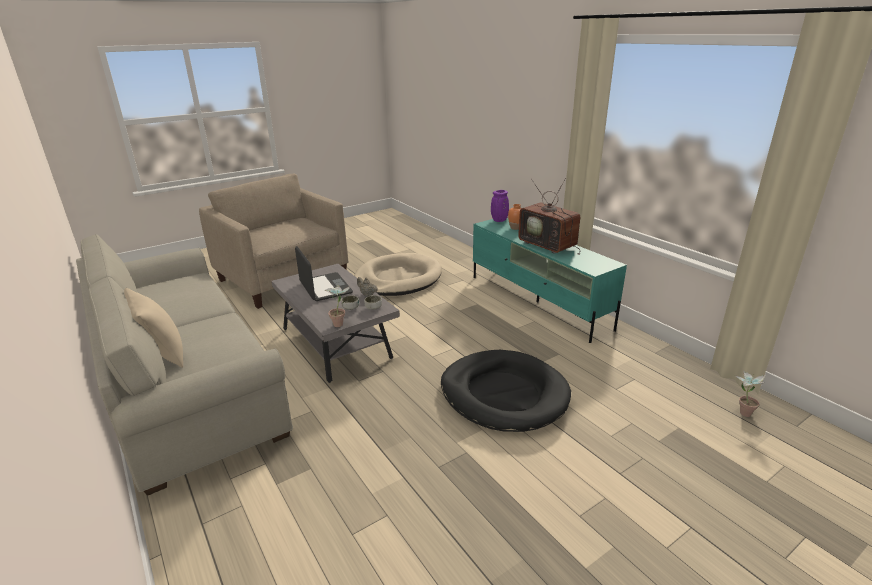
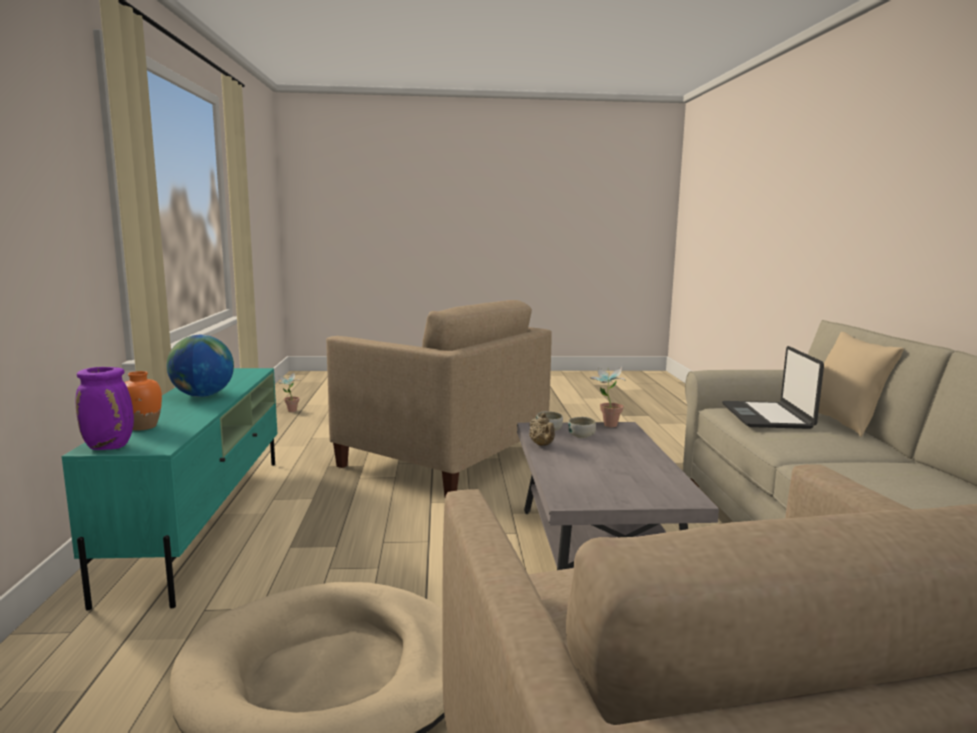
camera: 150 degrees left, 15 degrees down
laptop [295,246,353,301] -> laptop moved to [722,346,824,429]
black dog bed [441,350,571,432] -> beige armchair [326,300,552,497]
television [518,178,580,255] -> globe [167,335,234,397]

